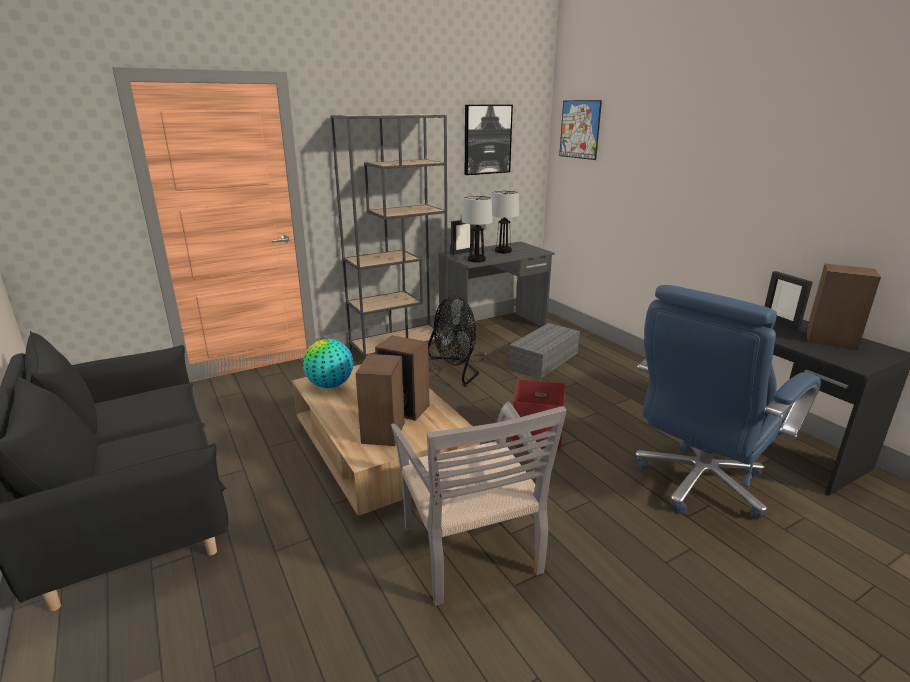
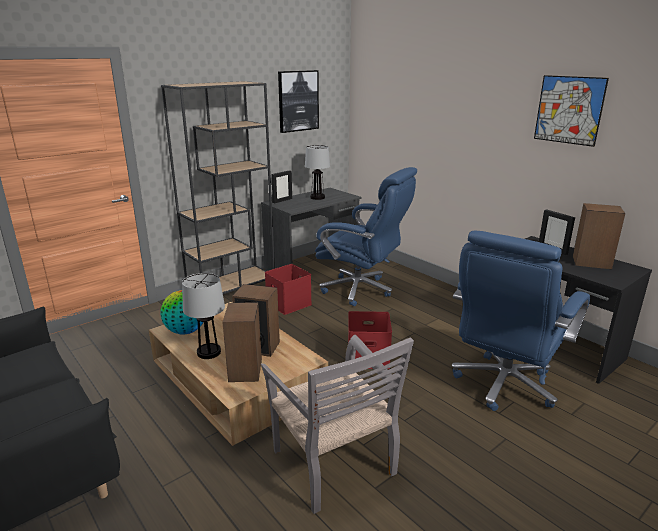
camera: 10 degrees left, 0 degrees up
black fan [428,295,485,387] -> red storage box [265,264,312,315]
table lamp [462,196,493,263] -> table lamp moved to [182,273,225,359]
grey storage box [509,323,580,378] -> blue office chair [315,167,417,306]
picture [559,100,602,160] -> picture moved to [534,75,609,147]

